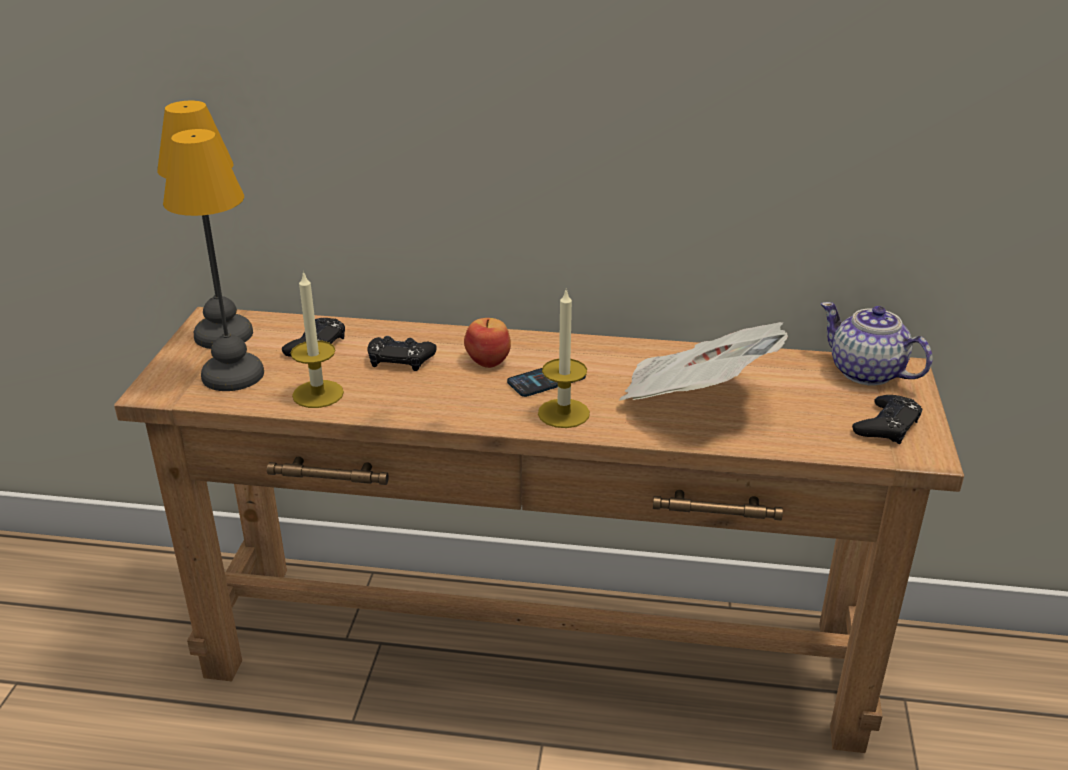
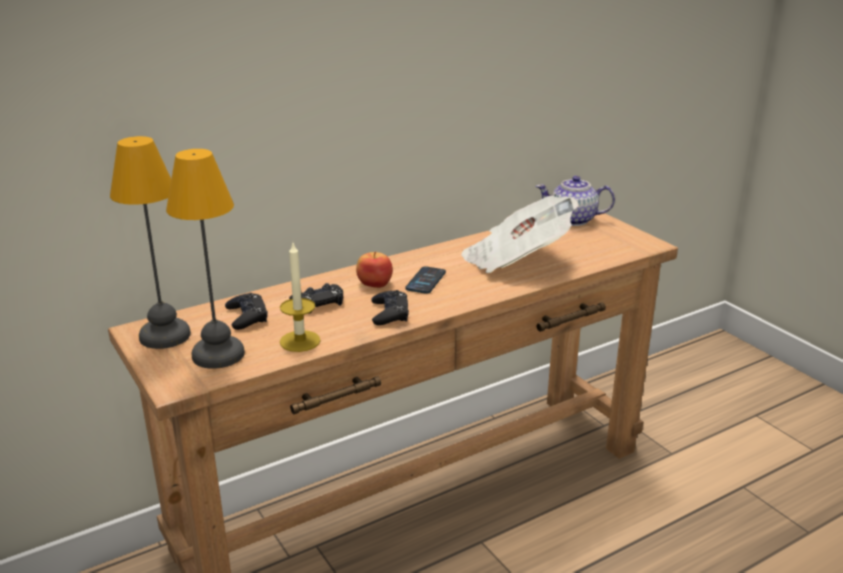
camera: 40 degrees left, 5 degrees down
candle [538,290,590,428] -> none
black game controller [852,395,922,444] -> black game controller moved to [371,290,409,325]

